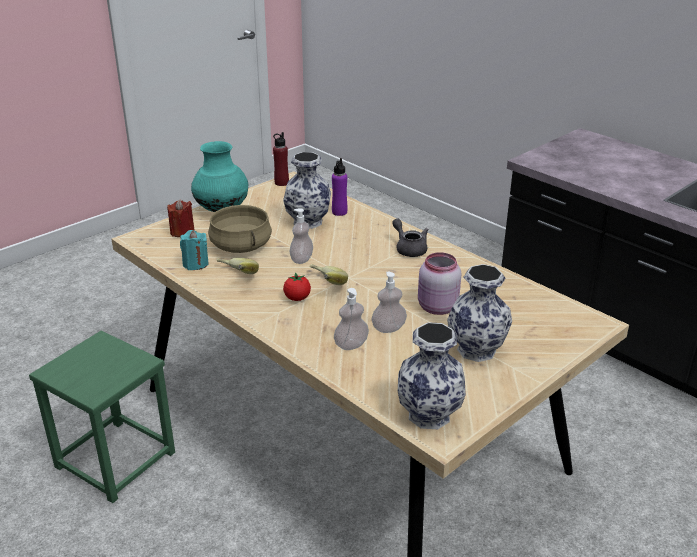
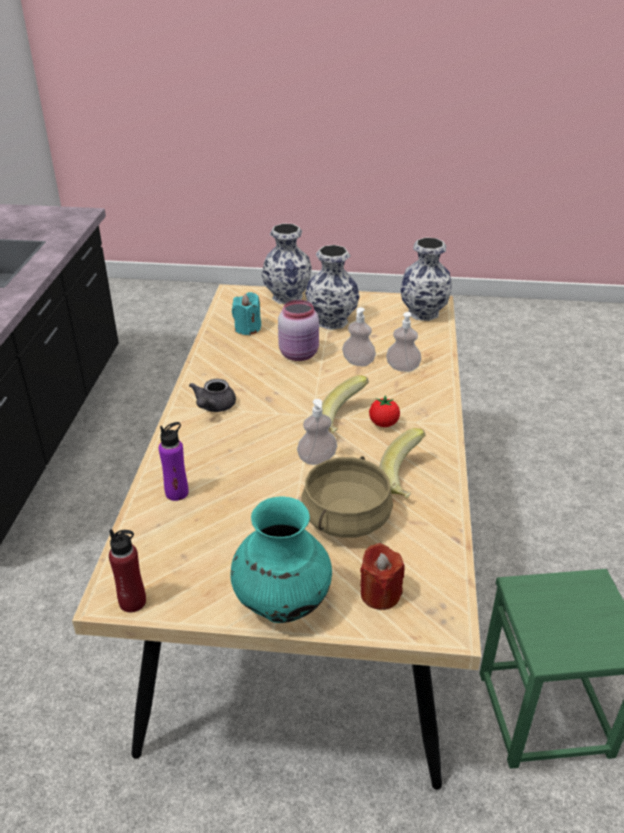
camera: 130 degrees left, 5 degrees up
turquoise candle [180,230,209,270] -> turquoise candle moved to [232,292,261,335]
vase [283,152,331,229] -> vase moved to [262,223,312,304]

